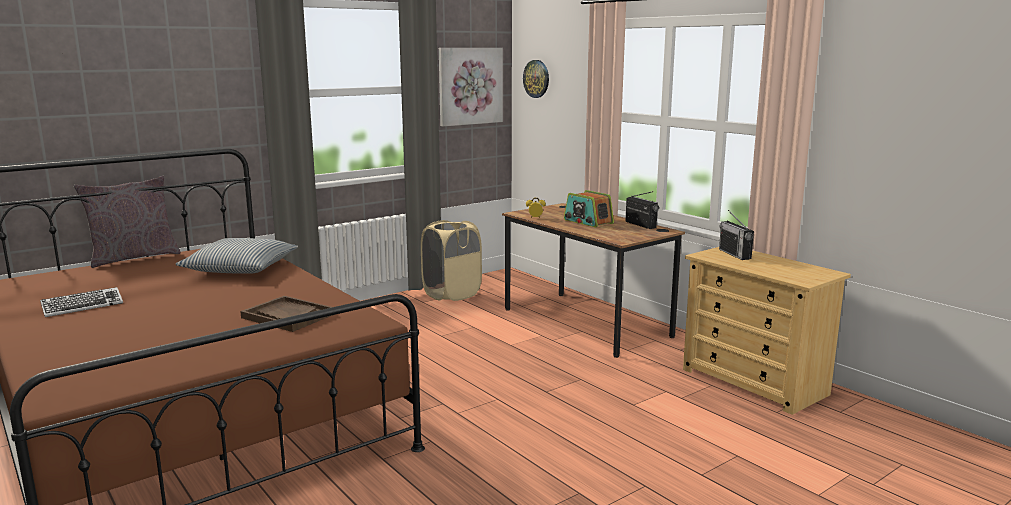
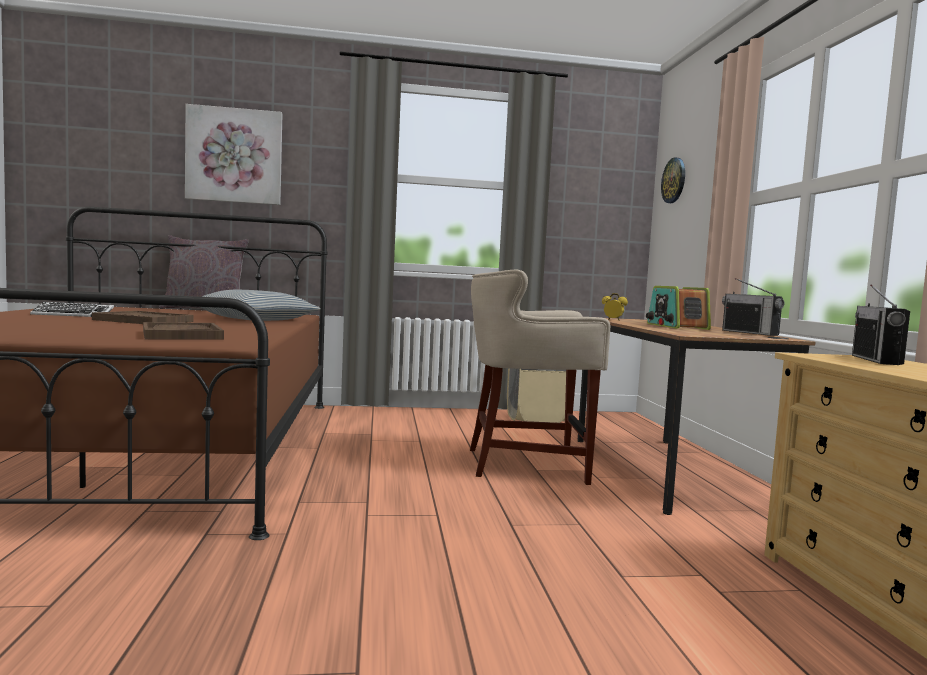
camera: 30 degrees right, 10 degrees down
picture [439,48,503,126] -> picture moved to [185,104,283,205]
radio [625,191,659,229] -> radio turned 150 degrees clockwise [722,278,784,336]
none -> brown tray [92,311,194,324]
none -> beige stool [470,270,610,485]

